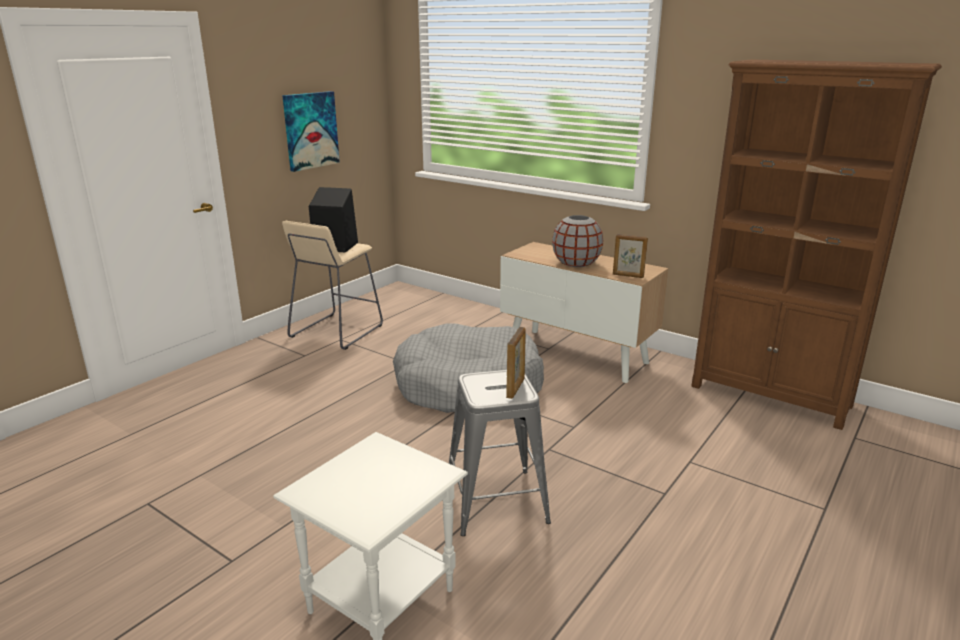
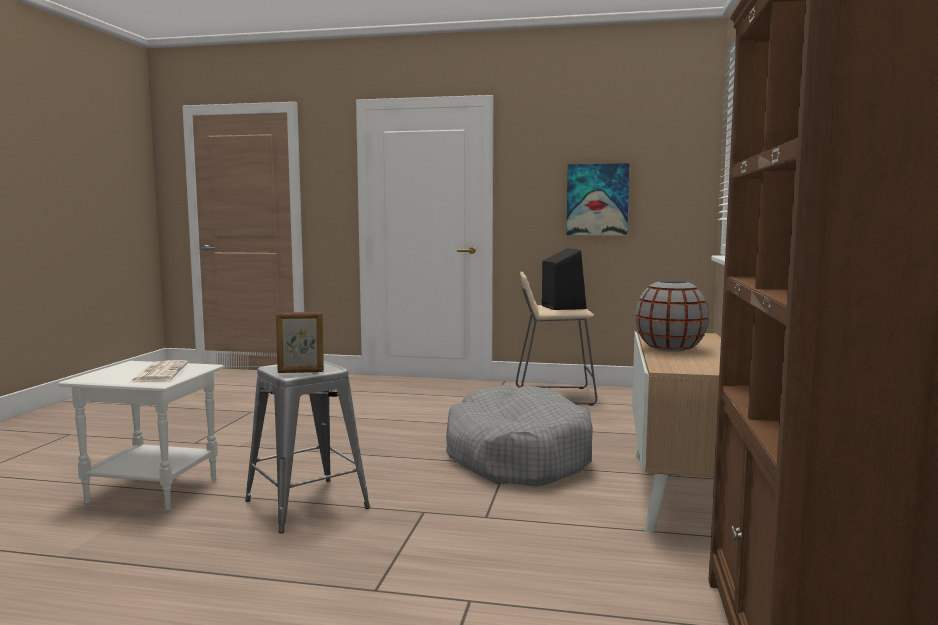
camera: 65 degrees right, 15 degrees down
picture frame [613,234,648,278] -> none
none -> newspaper [129,360,189,383]

